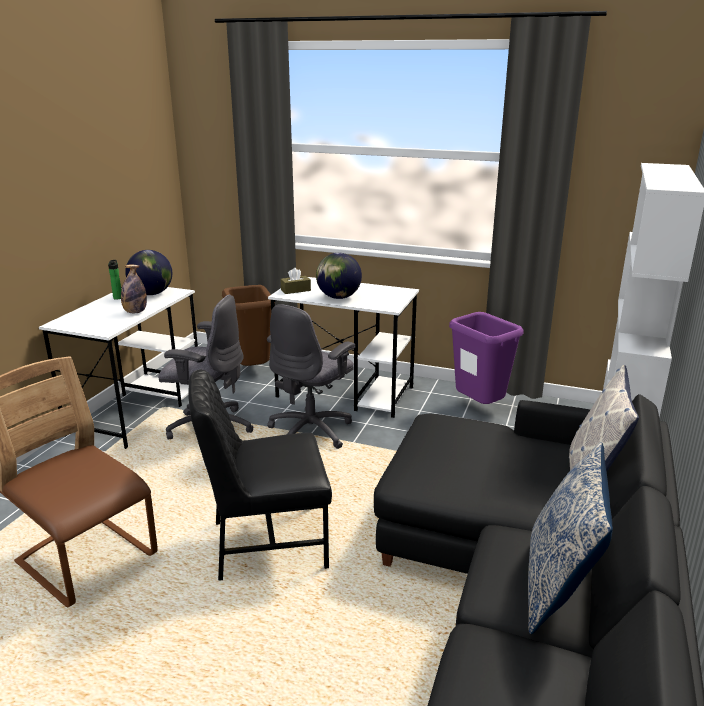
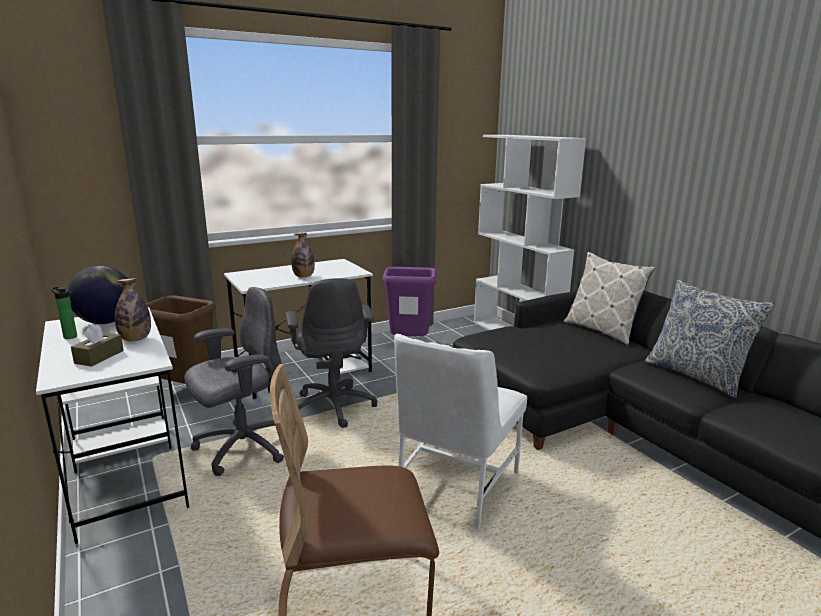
camera: 50 degrees left, 5 degrees down
black chair [188,370,332,581] -> white chair [394,334,527,530]
brown tissue box [280,268,311,294] -> brown tissue box moved to [71,324,124,367]
globe [316,253,362,299] -> bottle [291,232,315,278]

